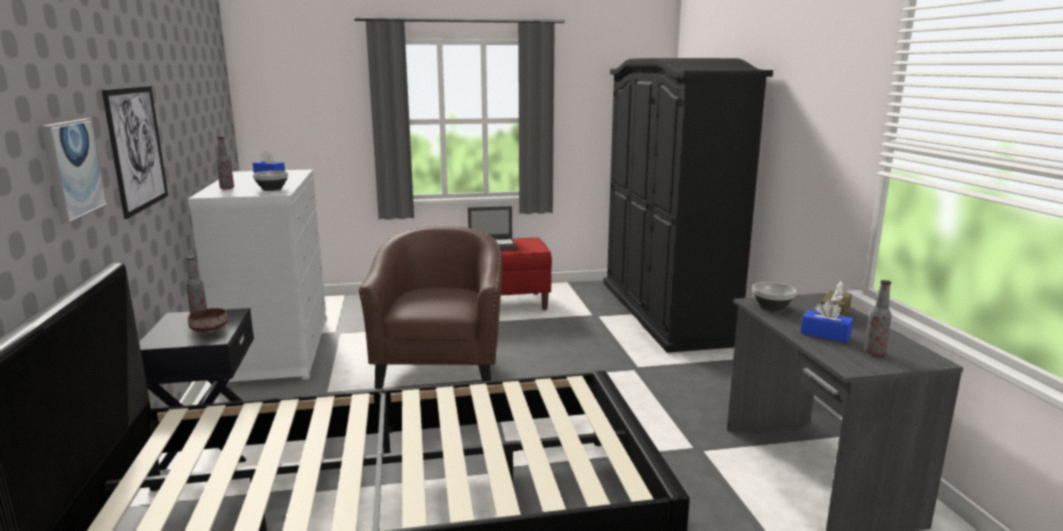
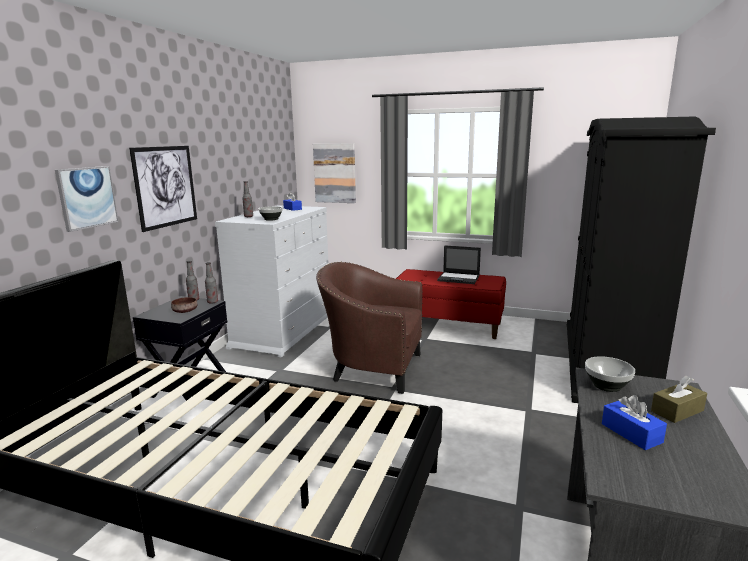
camera: 30 degrees right, 0 degrees up
brown armchair [359,226,502,389] -> brown armchair turned 105 degrees counterclockwise [316,262,423,394]
bottle [864,280,892,356] -> bottle moved to [205,262,218,304]
none -> picture [313,143,356,203]

